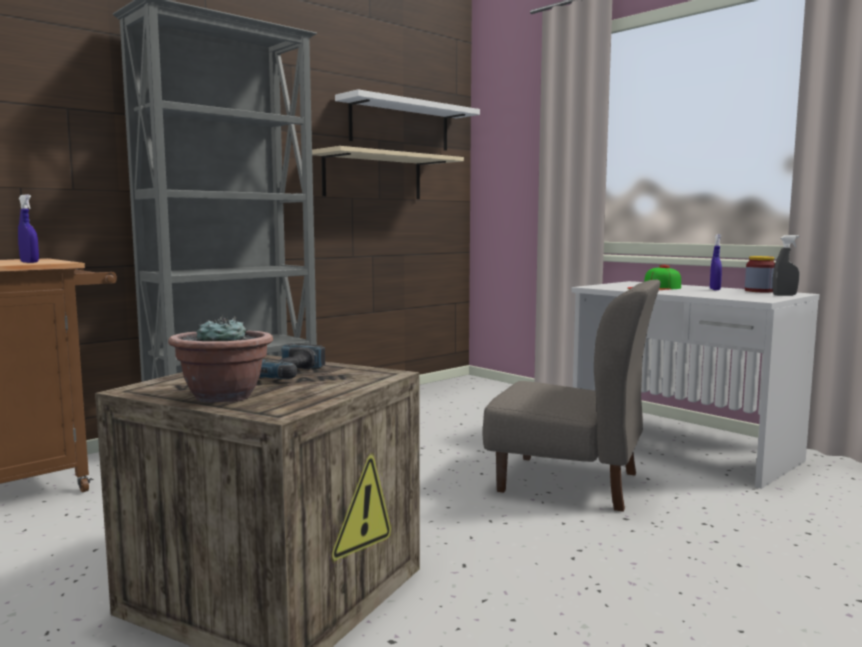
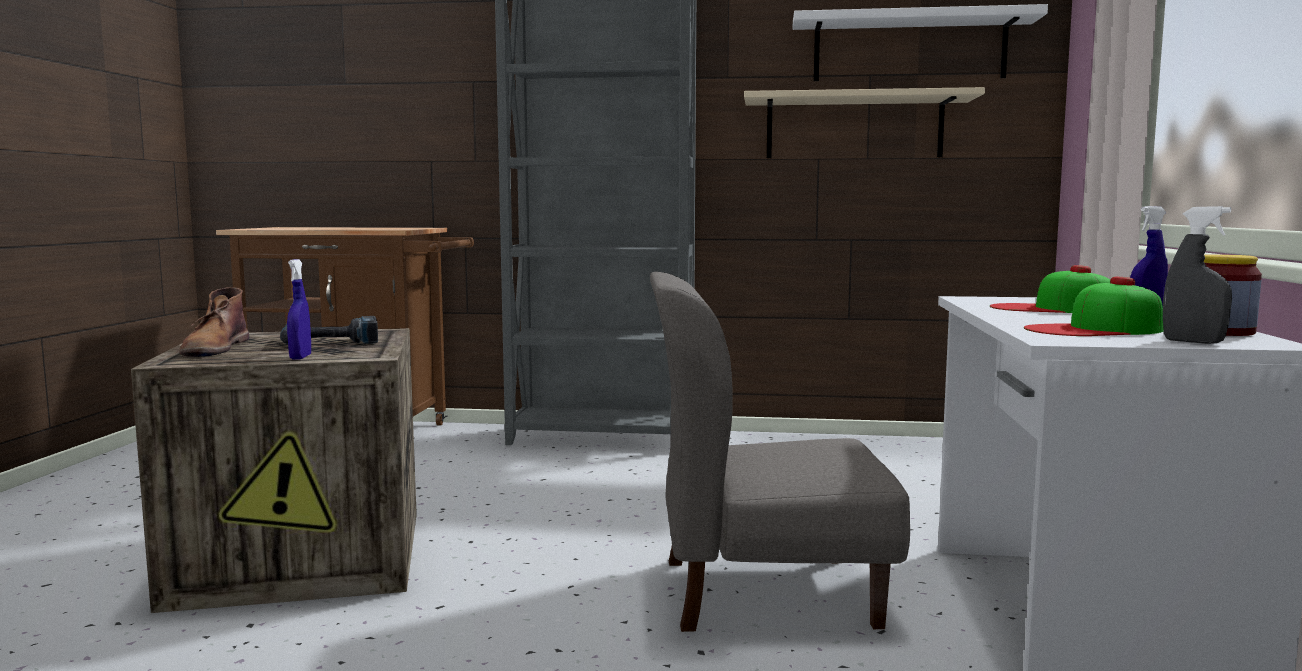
camera: 50 degrees right, 0 degrees up
blue spray bottle [18,194,39,263] -> blue spray bottle moved to [287,259,311,360]
potted plant [168,316,273,403] -> brown boot [179,287,249,357]
grey chair [483,280,661,512] -> grey chair turned 105 degrees clockwise [650,272,910,632]
none -> cap [1024,277,1164,336]

